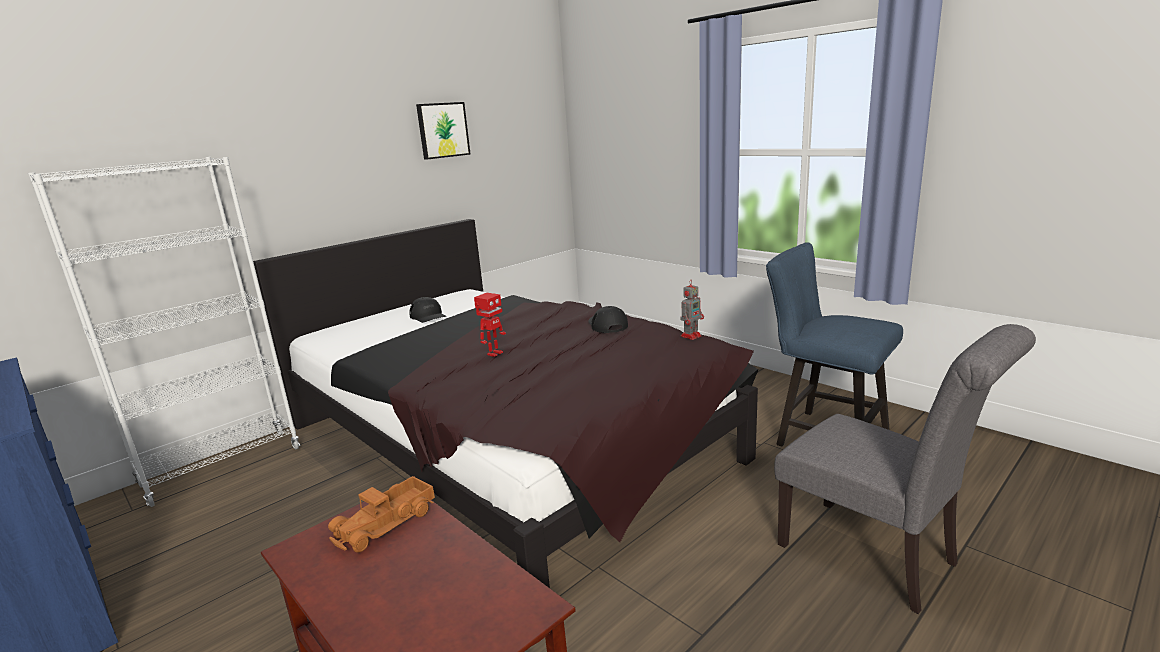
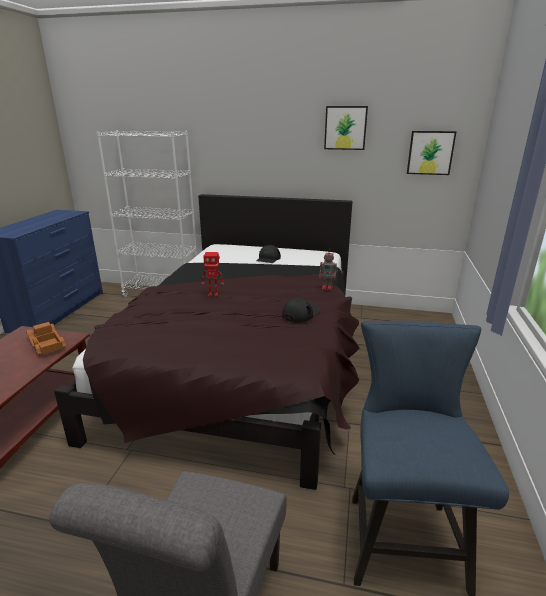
camera: 55 degrees right, 5 degrees up
toy truck [328,476,435,553] -> toy truck turned 45 degrees clockwise [26,322,66,355]
toy robot [680,280,704,340] -> toy robot moved to [319,249,338,290]
none -> picture [407,131,457,175]

